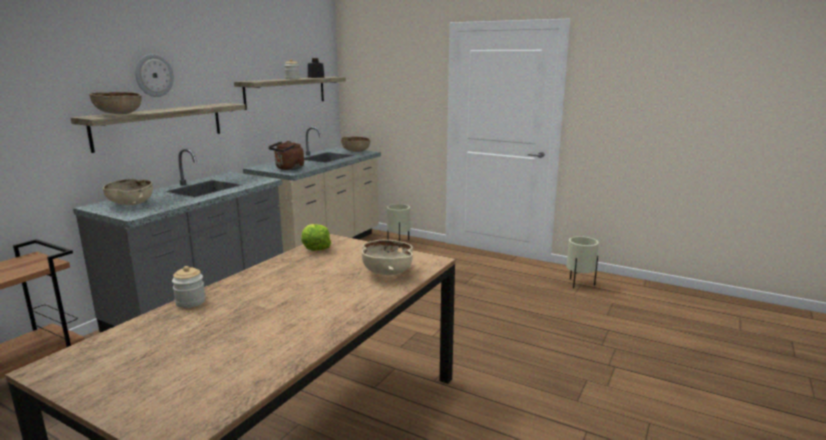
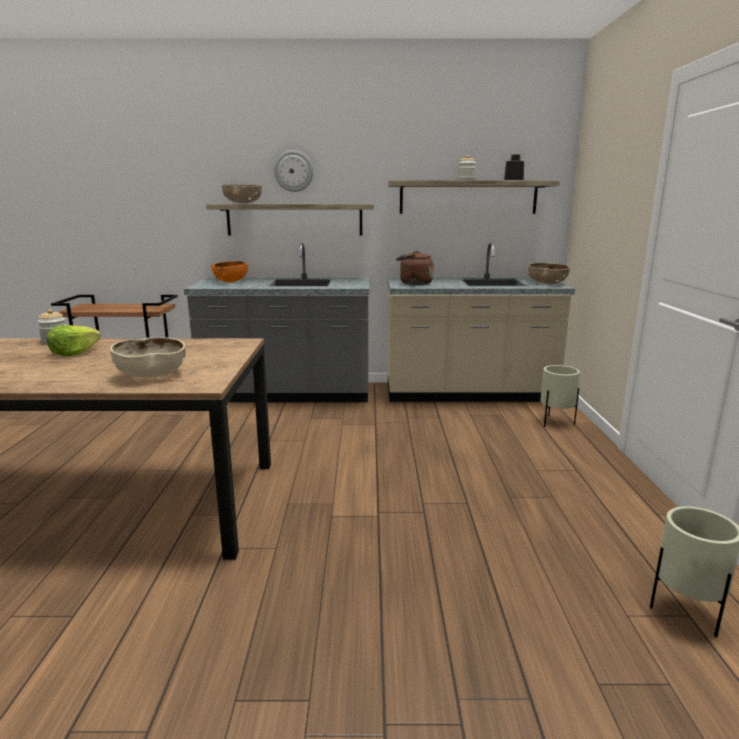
camera: 60 degrees right, 0 degrees up
beige bowl [103,179,153,205] -> orange bowl [211,261,248,282]
lettuce [301,224,331,251] -> lettuce moved to [47,325,101,356]

